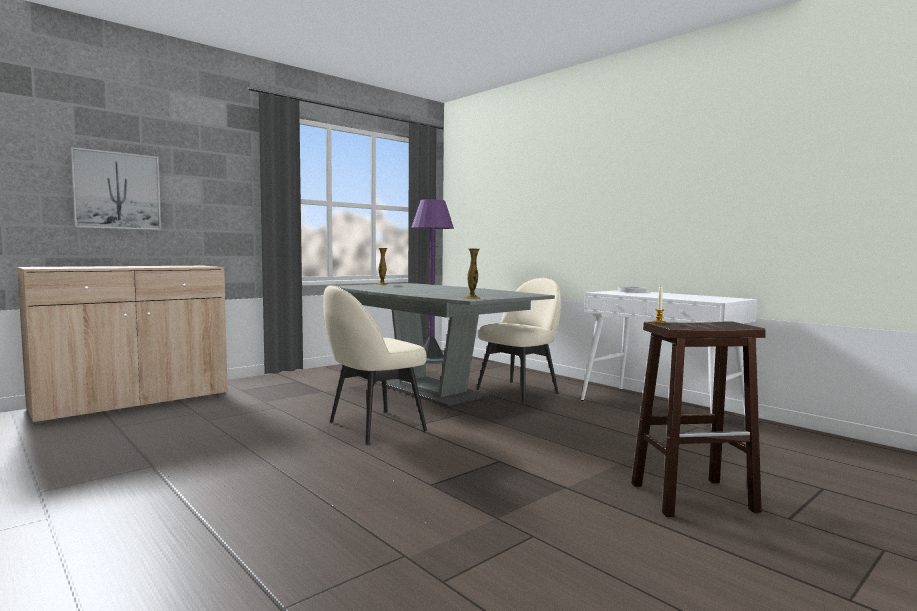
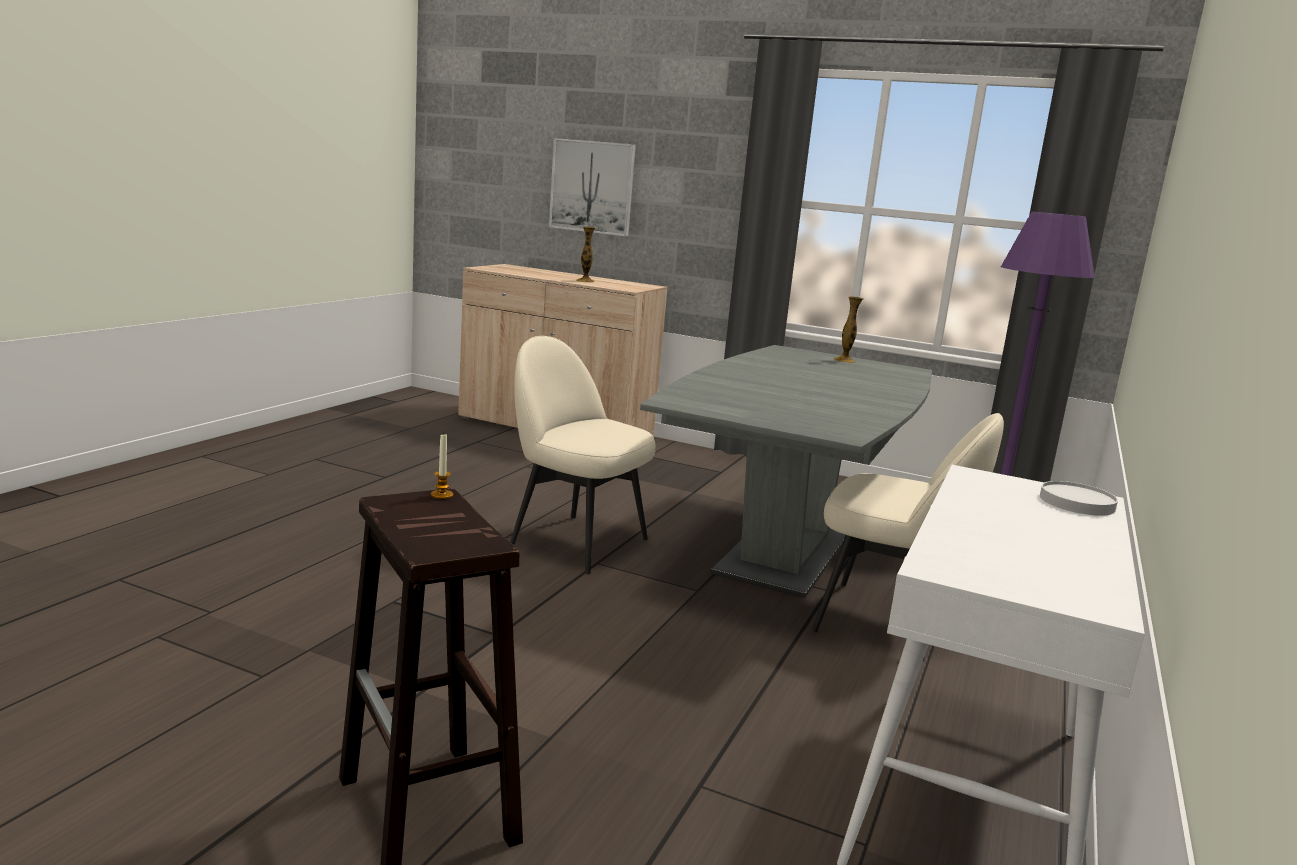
camera: 65 degrees right, 10 degrees up
vase [464,248,481,299] -> vase moved to [577,226,595,283]

